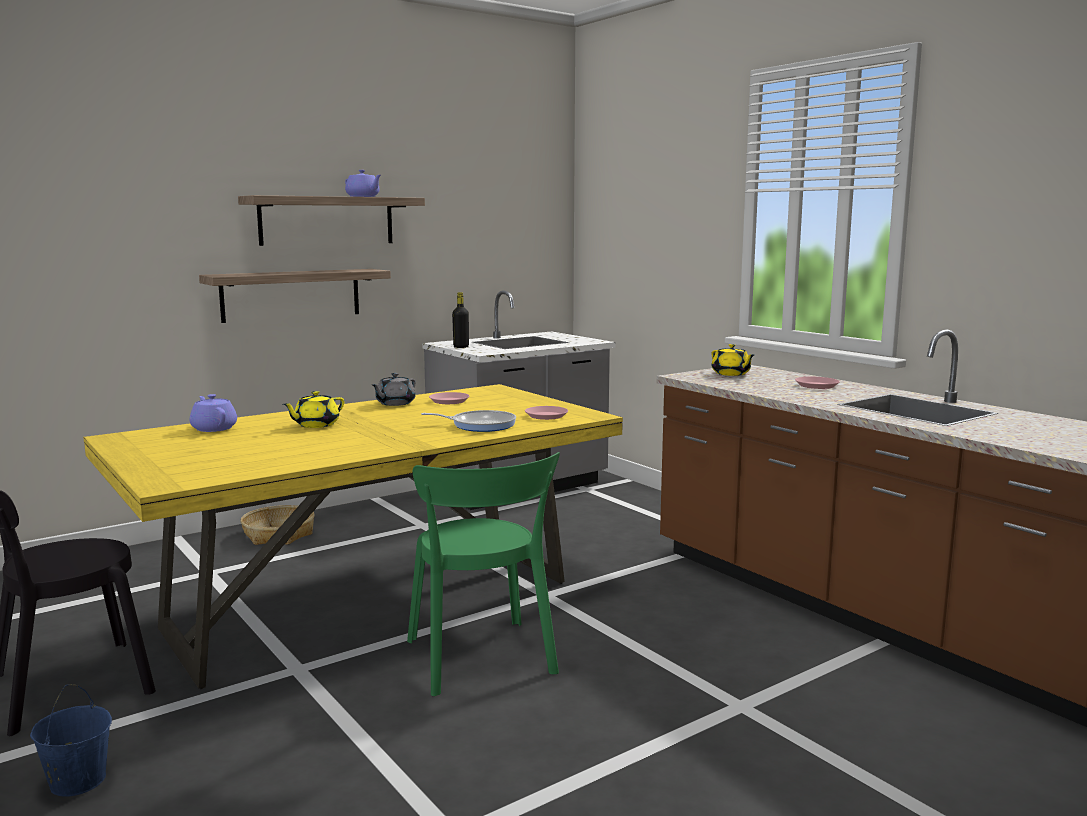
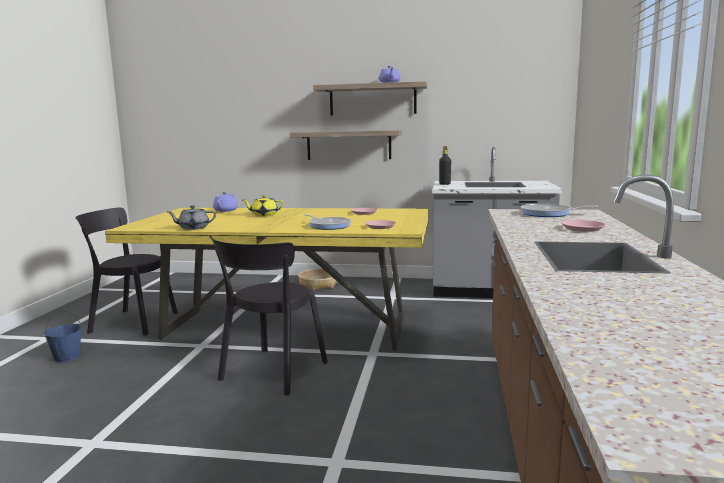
camera: 45 degrees right, 0 degrees up
grey teapot [372,373,416,406] -> grey teapot moved to [168,205,216,230]
green chair [407,452,560,696] -> black chair [210,236,328,396]
yellow teapot [712,344,754,376] -> frying pan [520,204,599,217]

